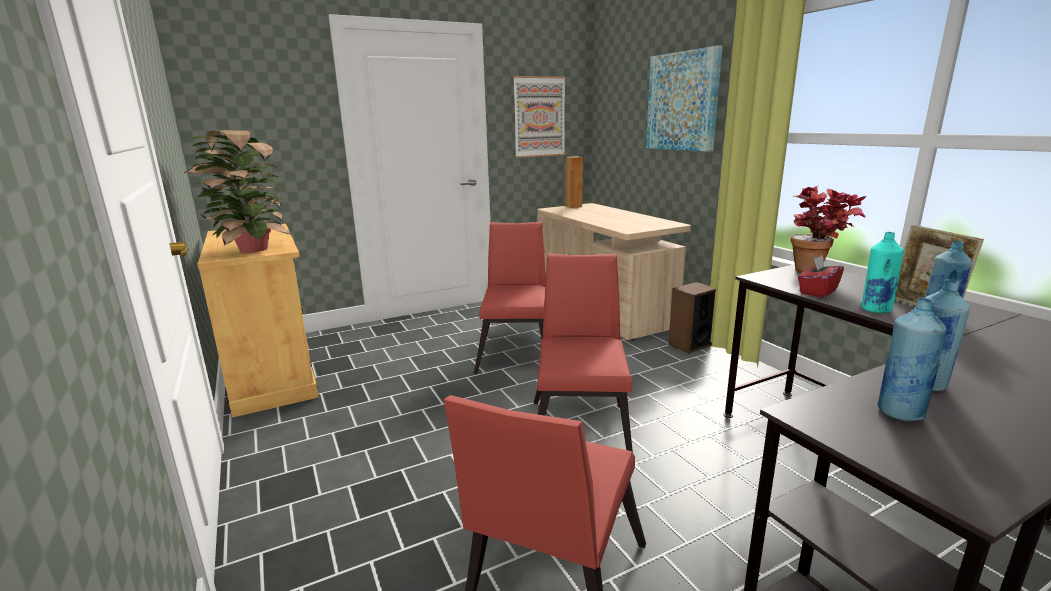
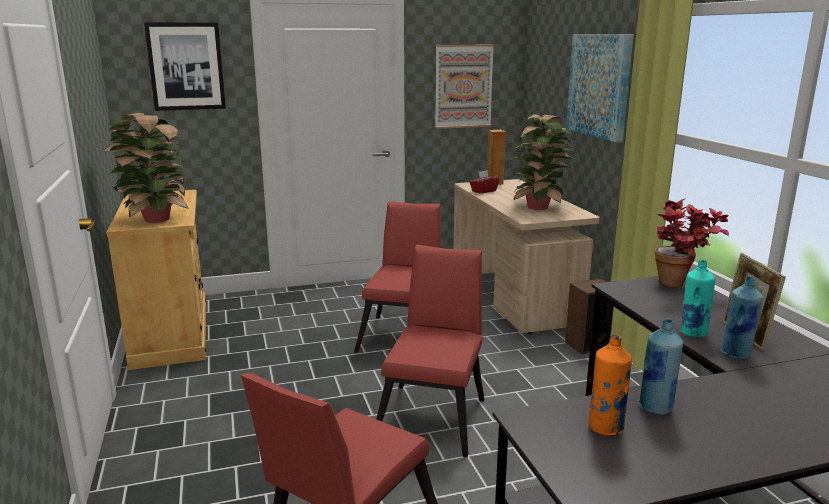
camera: 10 degrees right, 0 degrees up
red tissue box [798,255,844,298] -> red tissue box moved to [470,170,499,194]
blue bottle [878,297,946,421] -> orange bottle [589,334,632,436]
none -> picture [144,22,226,111]
none -> potted plant [513,114,576,210]

